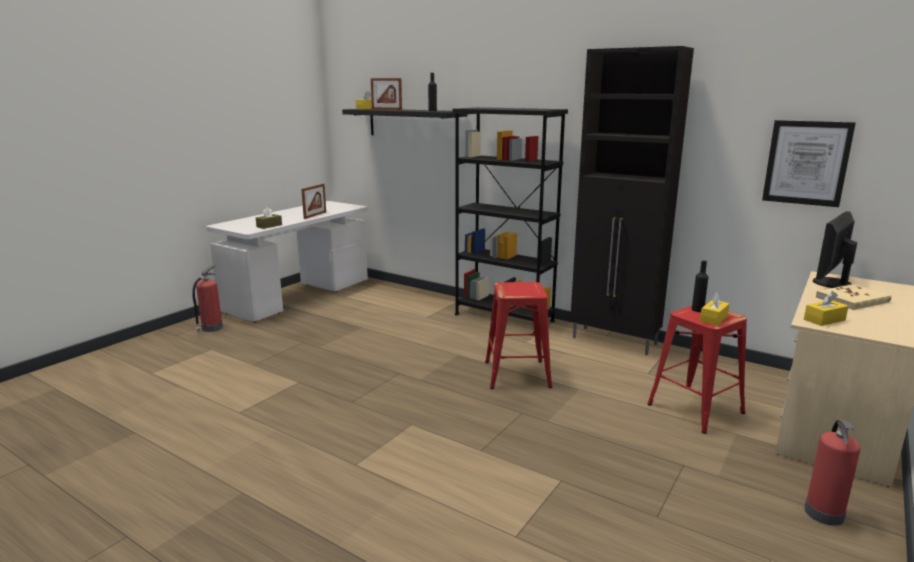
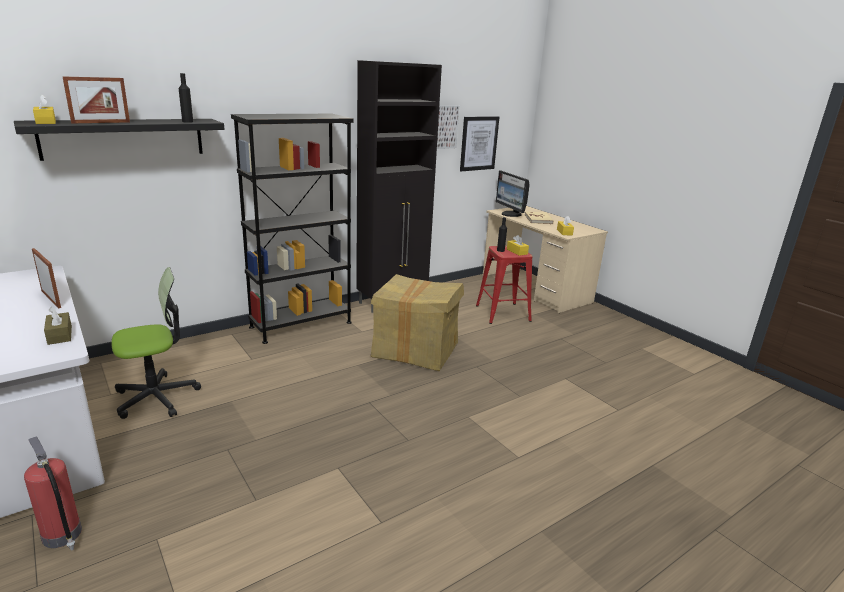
camera: 70 degrees left, 5 degrees up
red stool [485,282,552,389] -> cardboard box [371,274,464,371]
fire extinguisher [804,420,861,526] -> none
none -> office chair [112,267,201,419]
none -> picture [437,105,459,149]

